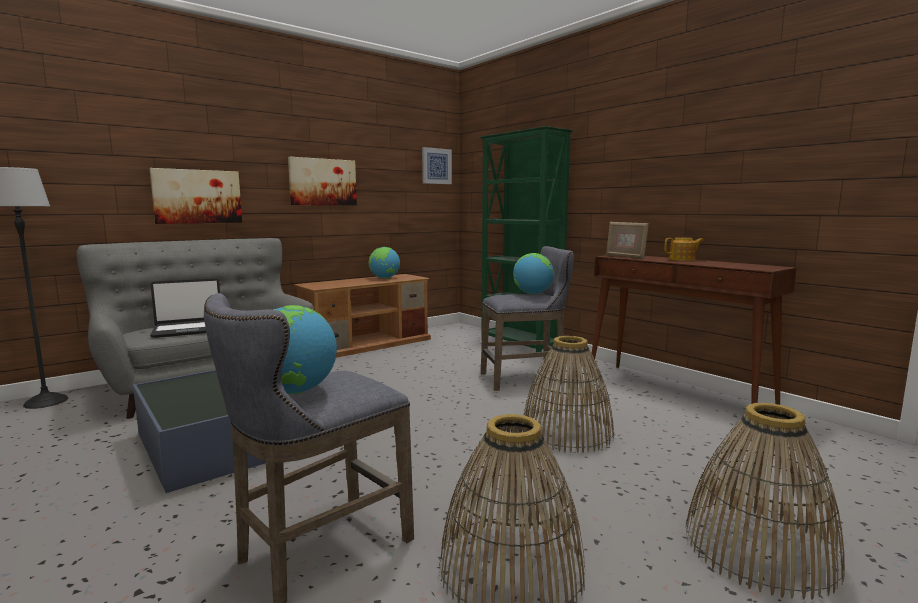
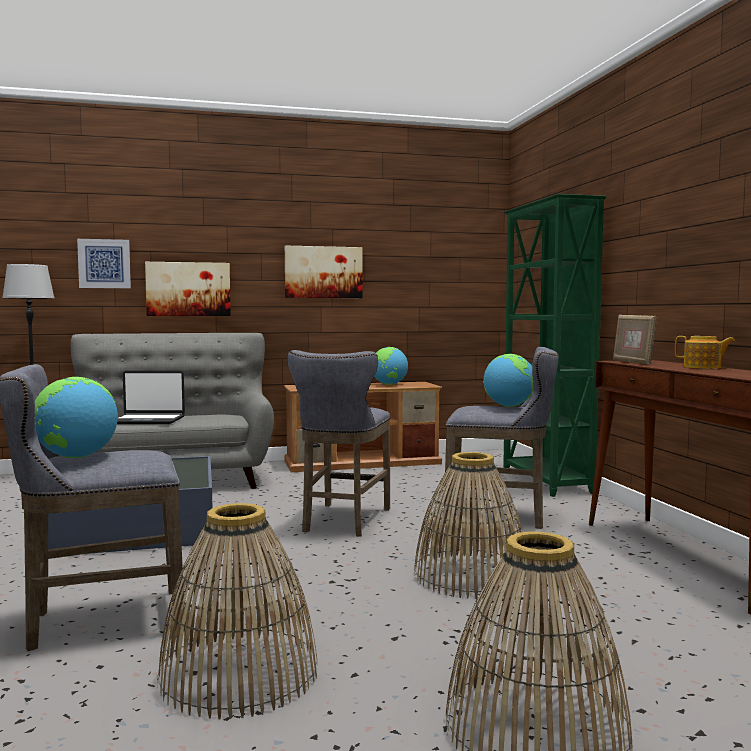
camera: 25 degrees right, 5 degrees down
picture [422,147,452,184] -> picture moved to [77,239,131,288]
none -> grey stool [288,350,391,537]

